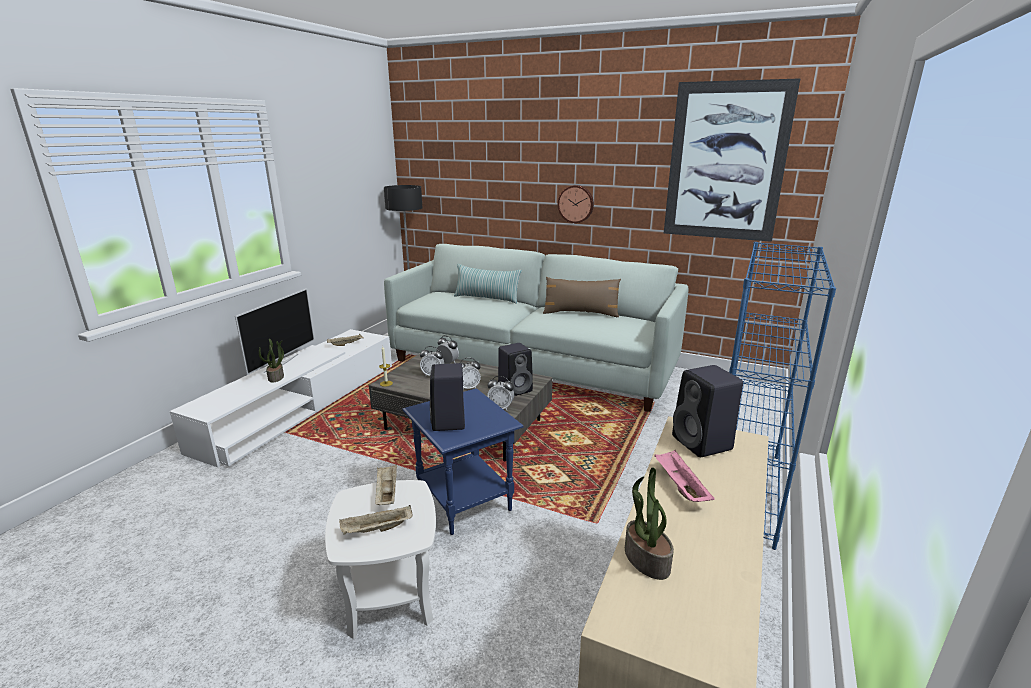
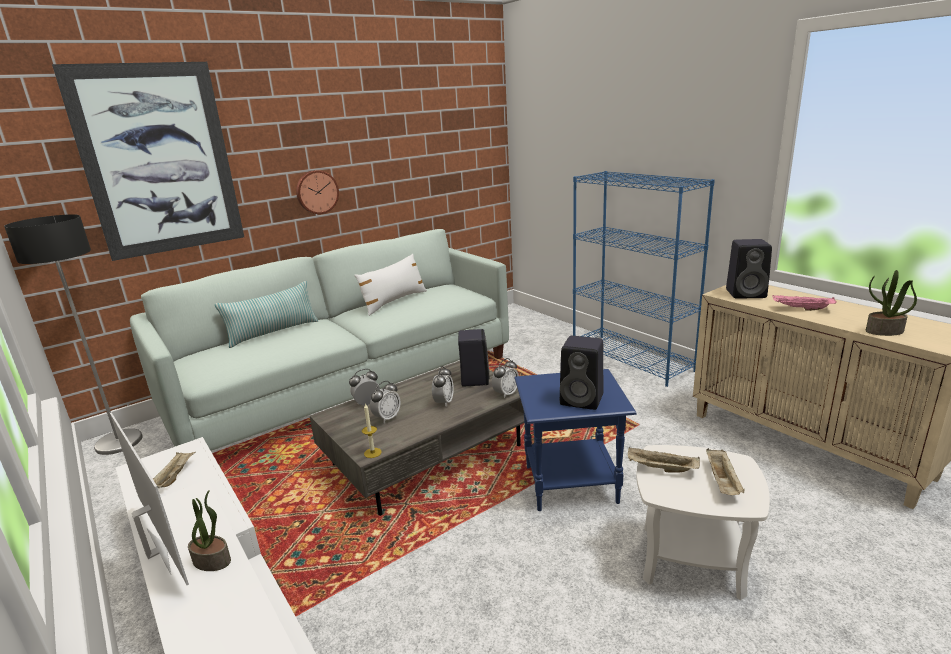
camera: 60 degrees left, 0 degrees up
brown pillow [543,277,621,317] -> white pillow [354,254,427,316]
picture [664,78,801,242] -> picture moved to [52,62,244,261]

